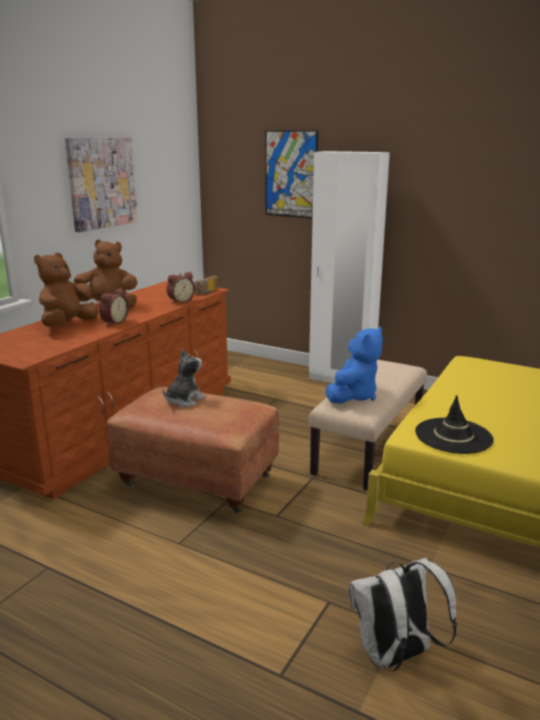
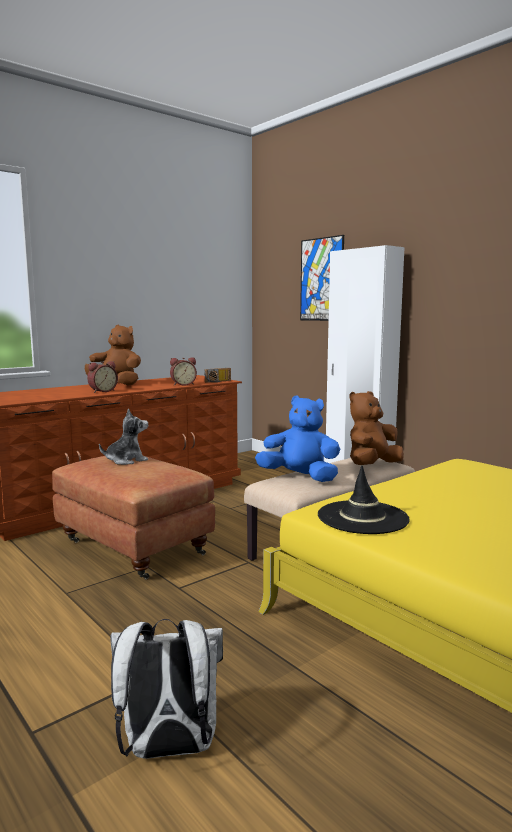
camera: 20 degrees right, 10 degrees down
brown plush toy [34,253,98,327] -> brown plush toy moved to [349,391,404,465]
picture [65,137,138,232] -> none
blue plush toy [326,327,383,404] -> blue plush toy turned 120 degrees counterclockwise [255,395,341,482]

